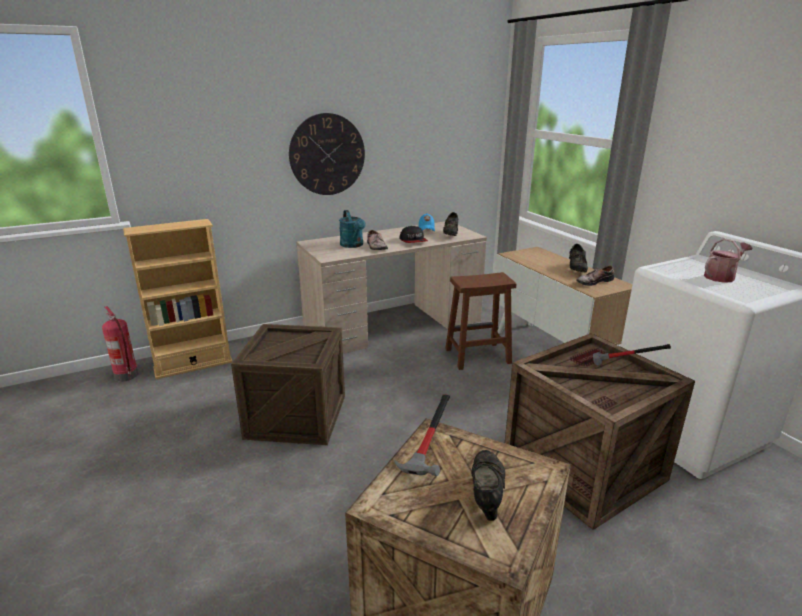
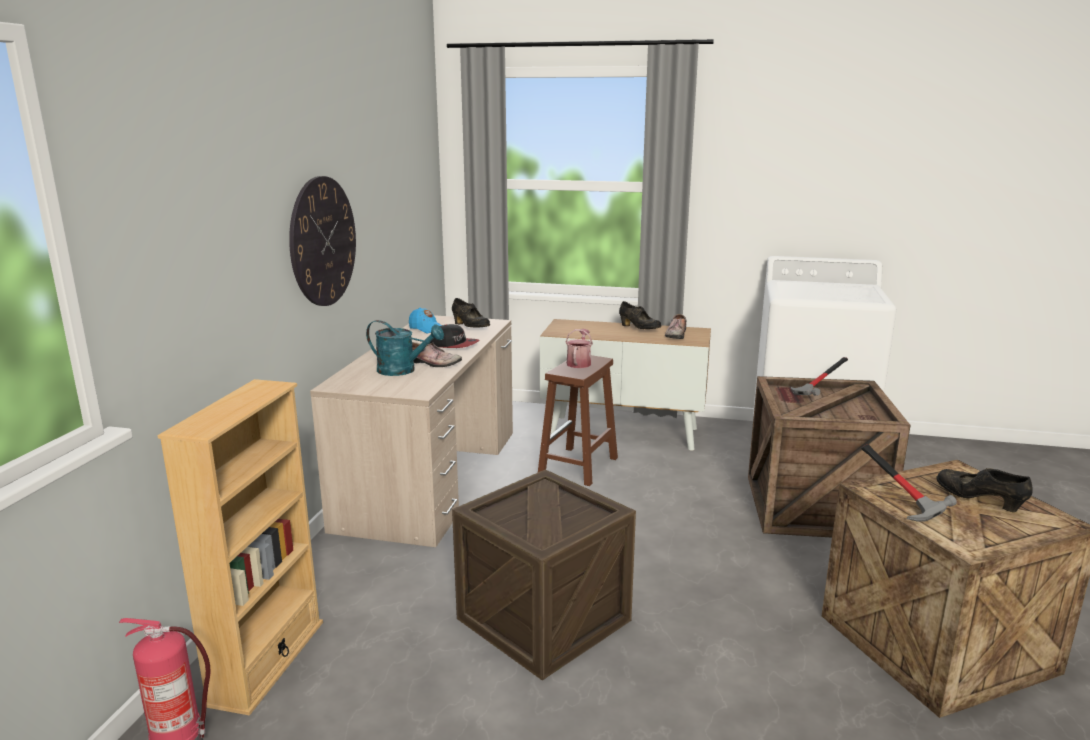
camera: 50 degrees left, 5 degrees down
watering can [704,239,752,283] -> watering can moved to [565,329,593,368]

